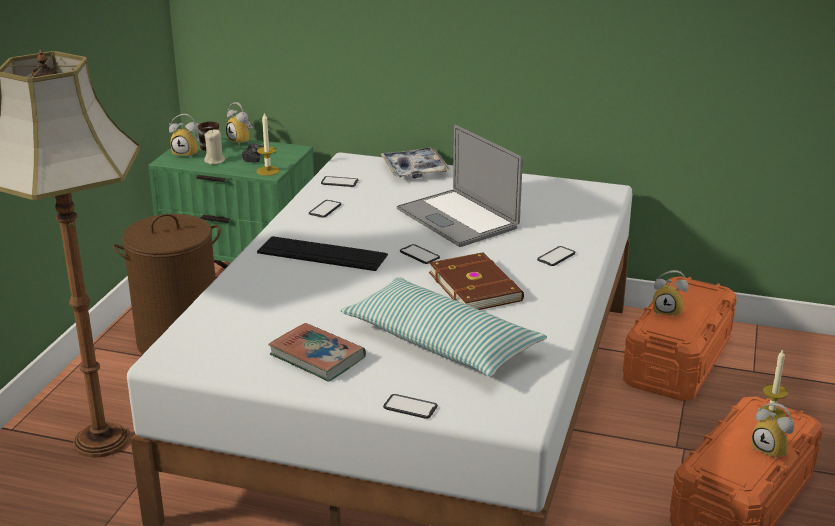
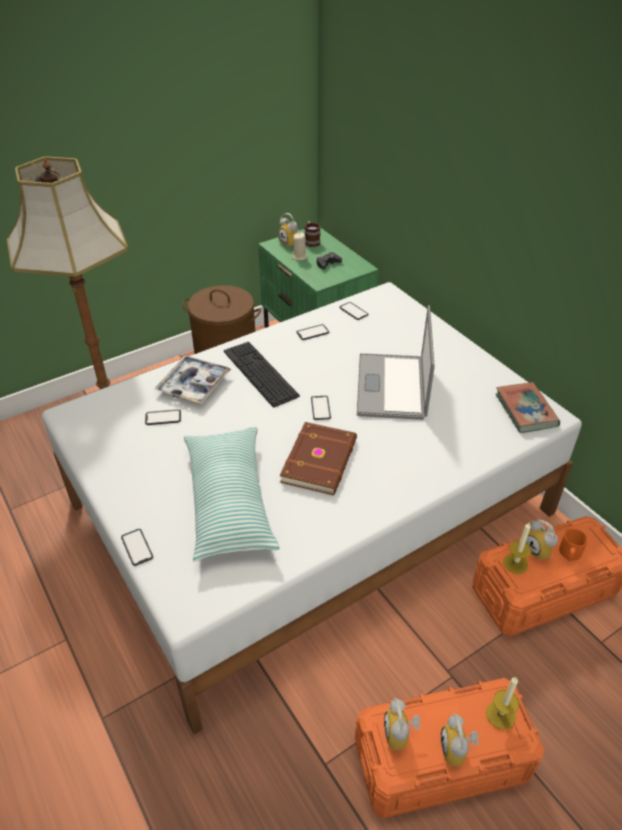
camera: 40 degrees right, 15 degrees up
alarm clock [226,102,252,146] -> alarm clock moved to [384,698,420,750]
candle [257,113,280,176] -> candle moved to [503,523,531,574]
book [268,323,366,382] -> book moved to [496,382,560,433]
tray [381,147,450,178] -> tray moved to [155,355,231,404]
phone [537,246,575,266] -> phone moved to [145,409,181,425]
none -> orange mug [559,528,588,561]

